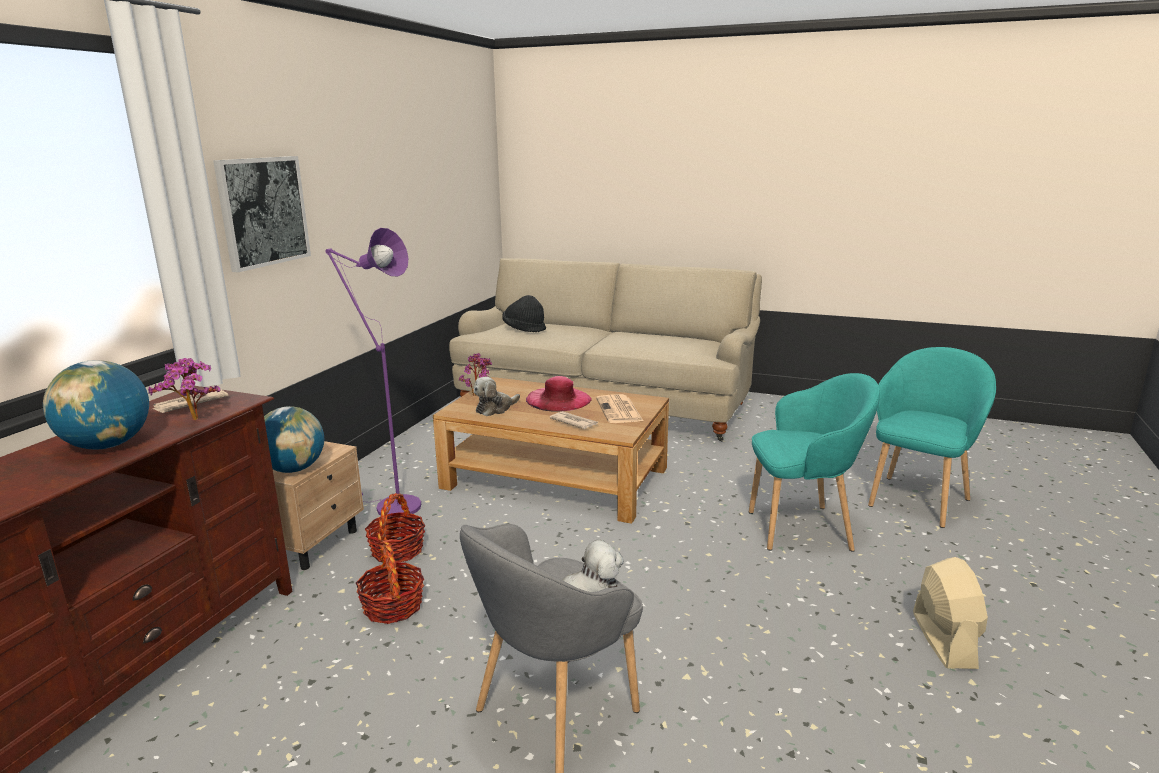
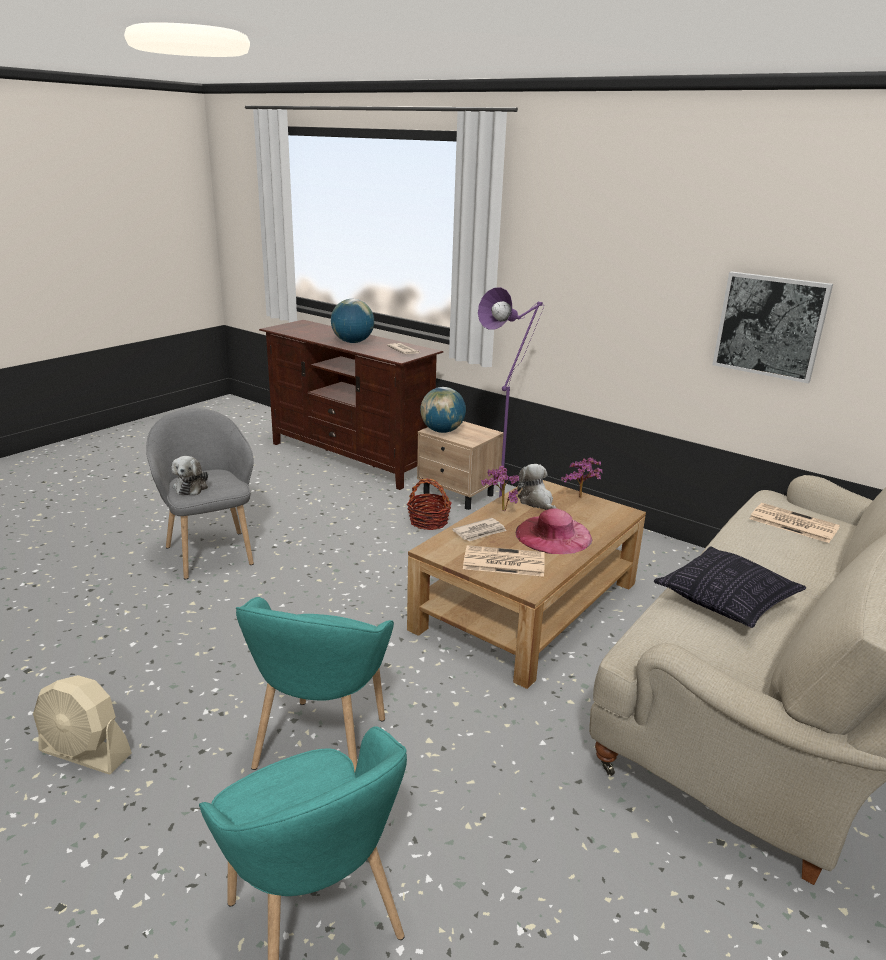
camera: 105 degrees right, 5 degrees up
potted plant [148,358,220,420] -> potted plant moved to [481,466,519,511]
picture [213,156,311,272] -> picture moved to [712,271,833,383]
basket [356,542,424,624] -> none
black hat [502,295,546,332] -> newspaper [749,503,840,543]
none -> pillow [654,546,806,628]

